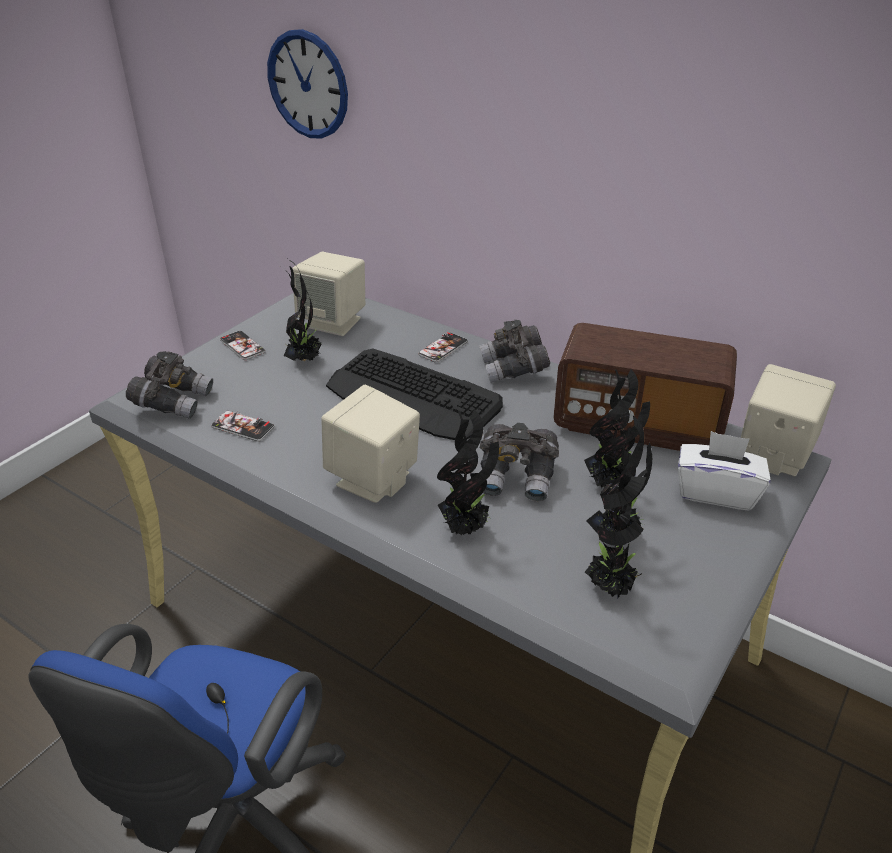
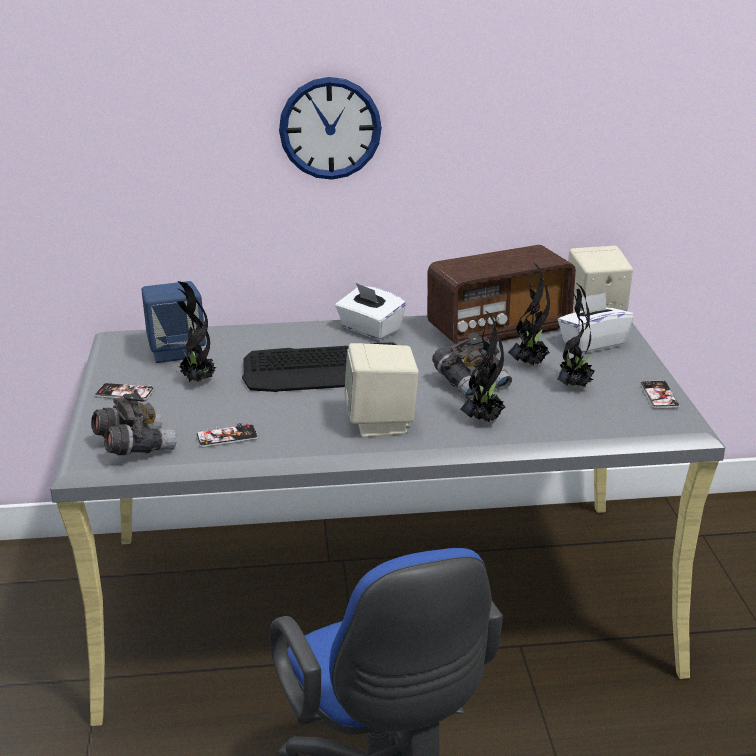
camera: 40 degrees left, 10 degrees down
wall clock [267,29,348,139] -> wall clock moved to [279,77,382,180]
beige speaker [292,252,365,336] -> blue speaker [141,281,206,363]
phone [418,332,468,363] -> phone moved to [640,381,680,409]
grey binoculars [479,320,550,383] -> white tissue box [335,283,406,340]
potted plant [585,469,647,598] -> none

